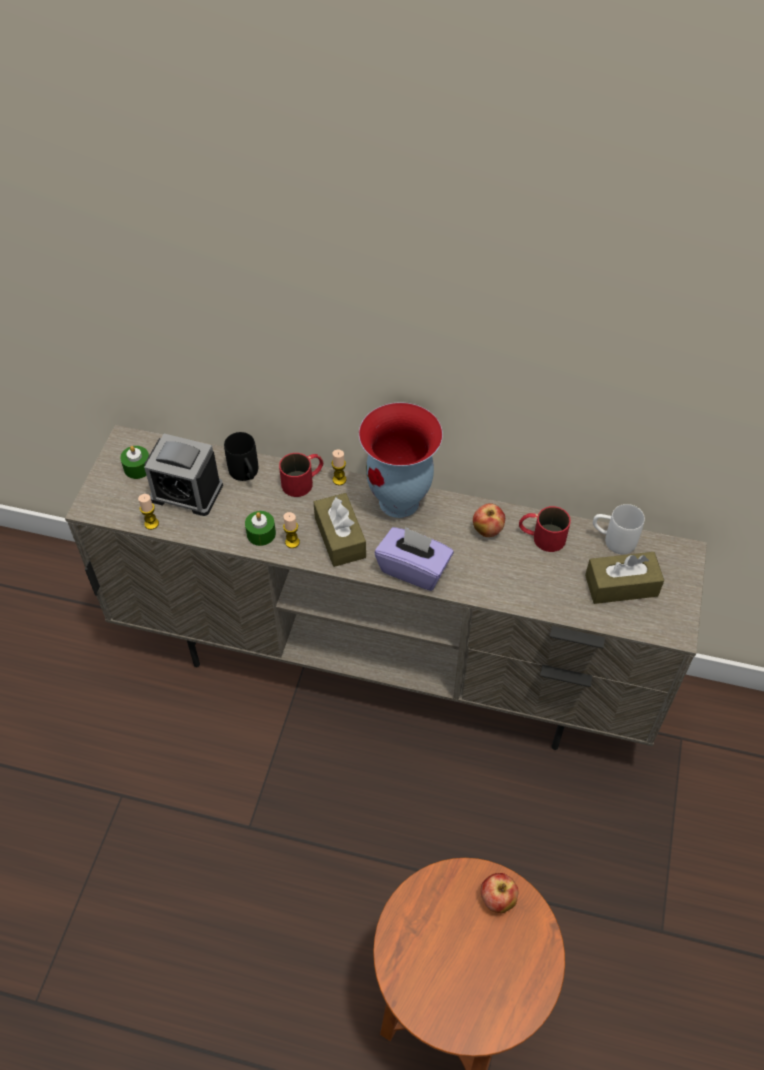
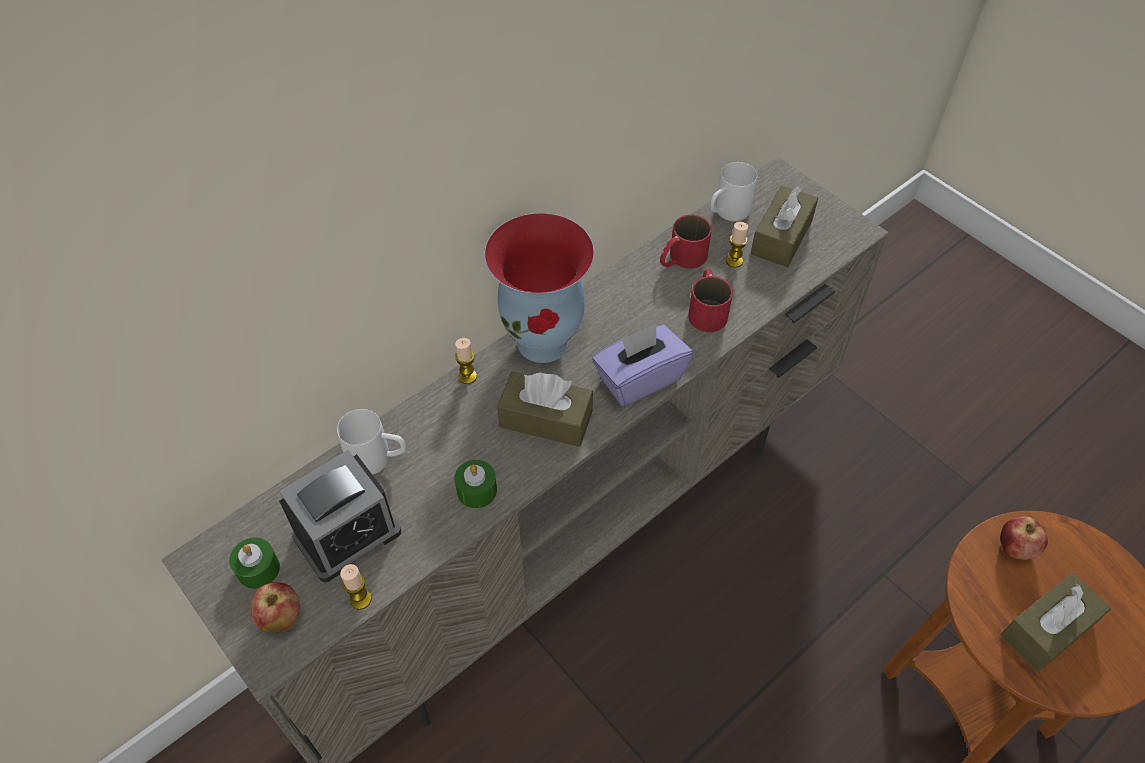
camera: 55 degrees left, 0 degrees up
black mug [224,432,258,481] -> white mug [337,409,406,475]
red mug [279,453,323,497] -> red mug moved to [688,269,733,332]
candle [283,512,300,548] -> candle moved to [726,222,748,268]
apple [473,503,505,537] -> apple moved to [250,582,300,633]
none -> brown tissue box [1001,573,1111,672]

